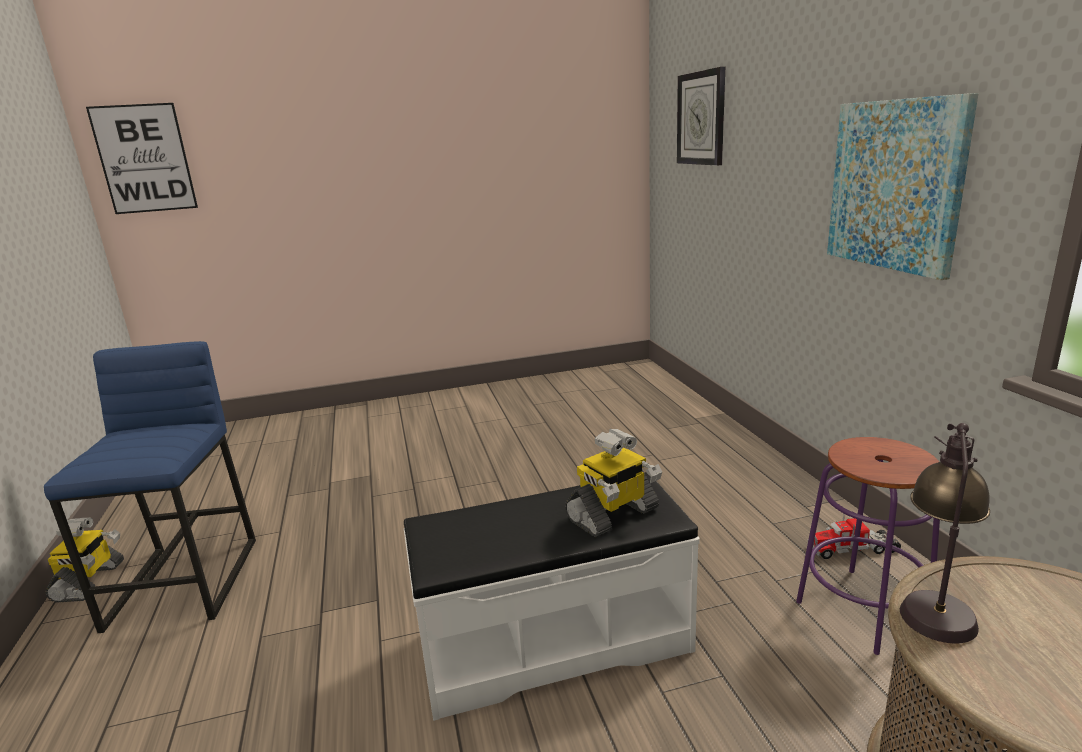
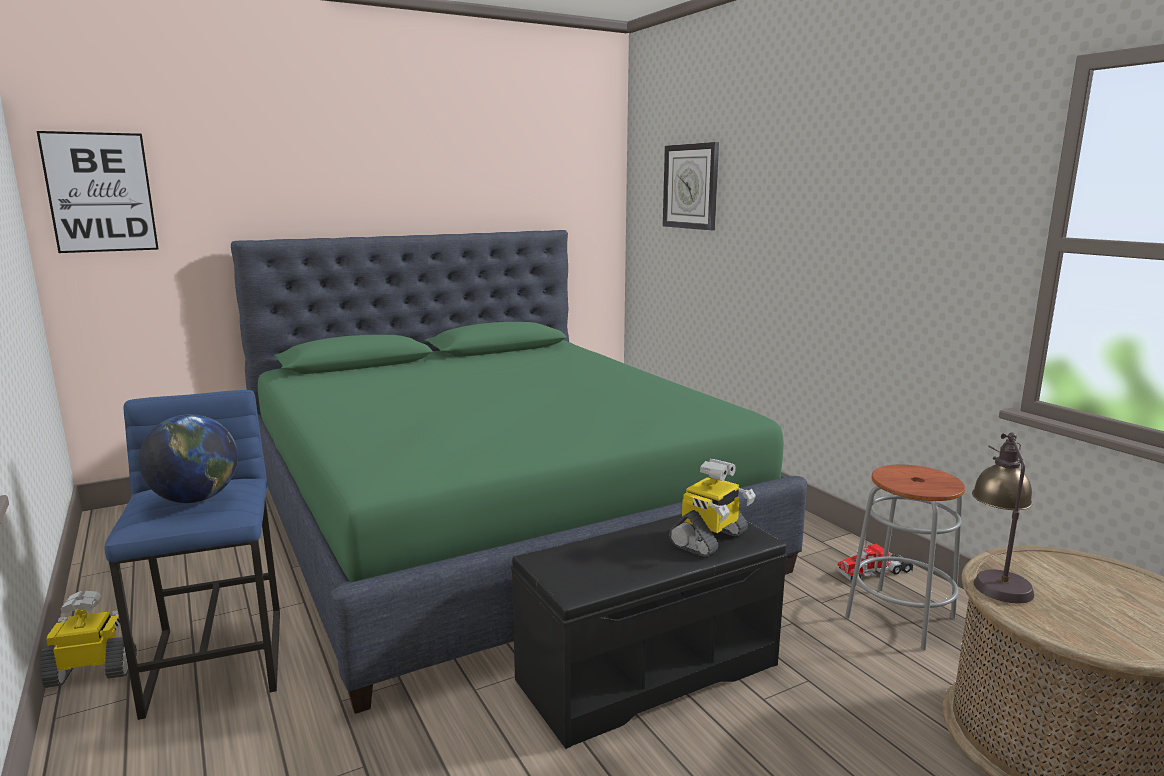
camera: 15 degrees left, 5 degrees down
toy robot [45,518,124,602] -> toy robot turned 90 degrees counterclockwise [41,591,137,688]
white bench [404,472,700,721] -> black bench [511,514,788,749]
purple stool [796,437,940,655] -> grey stool [845,465,965,651]
picture [827,93,979,280] -> none
none -> globe [139,414,238,503]
none -> green bed [231,230,807,714]

